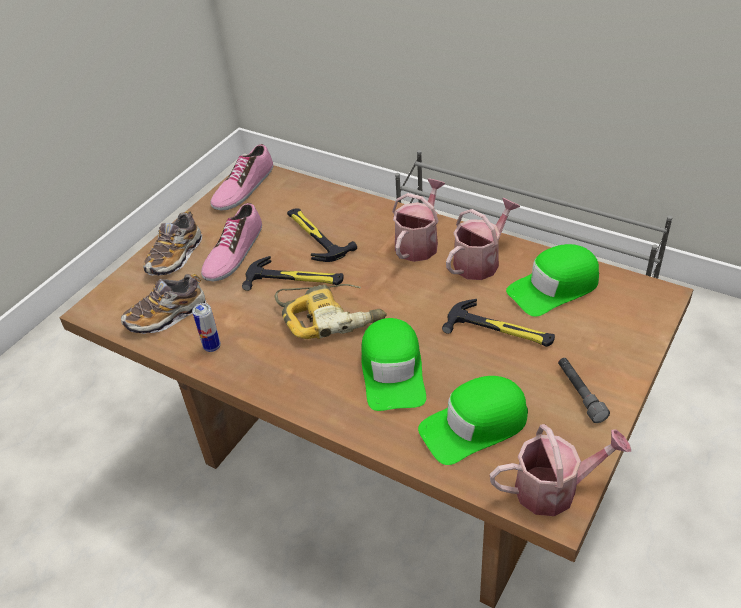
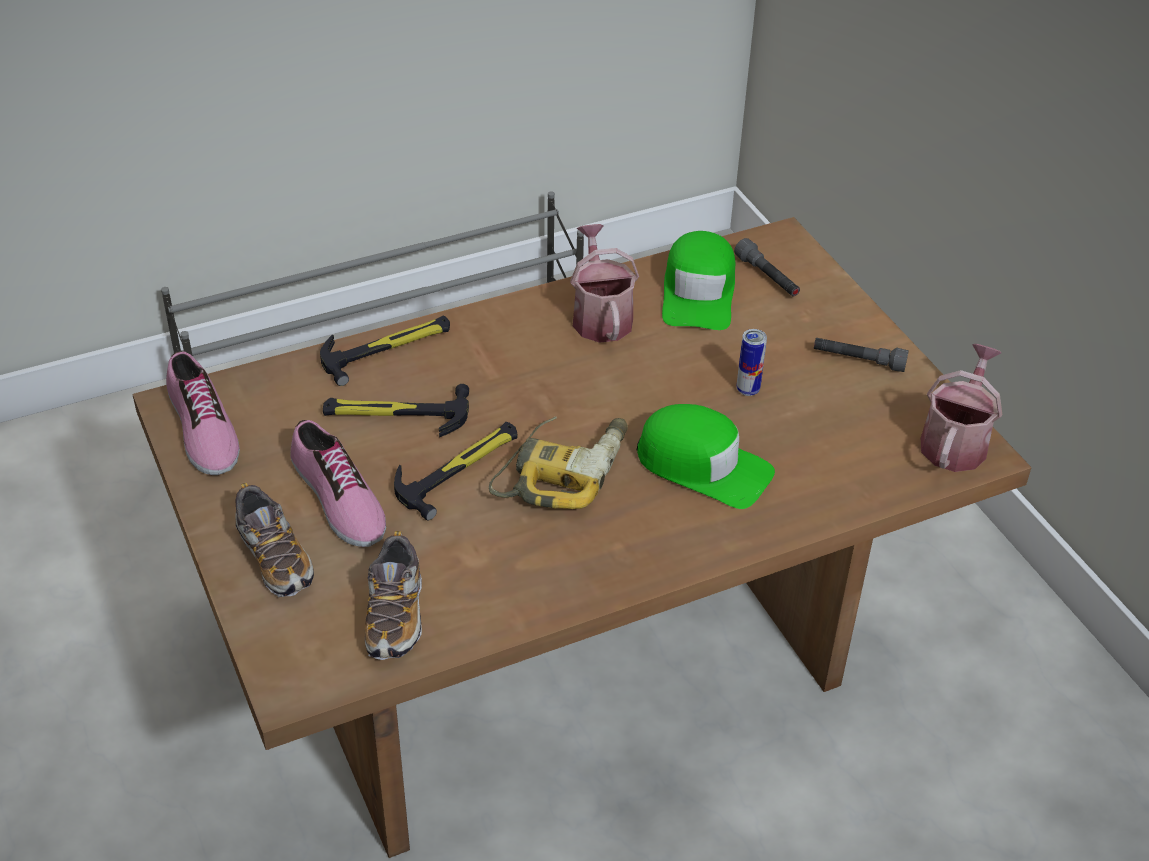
camera: 60 degrees left, 0 degrees up
can [192,303,221,352] -> can moved to [737,329,767,396]
watering can [392,178,446,262] -> none
green cap [418,376,528,465] -> none
hammer [442,299,555,347] -> hammer moved to [320,315,450,386]
none -> grey flashlight [734,238,800,296]

